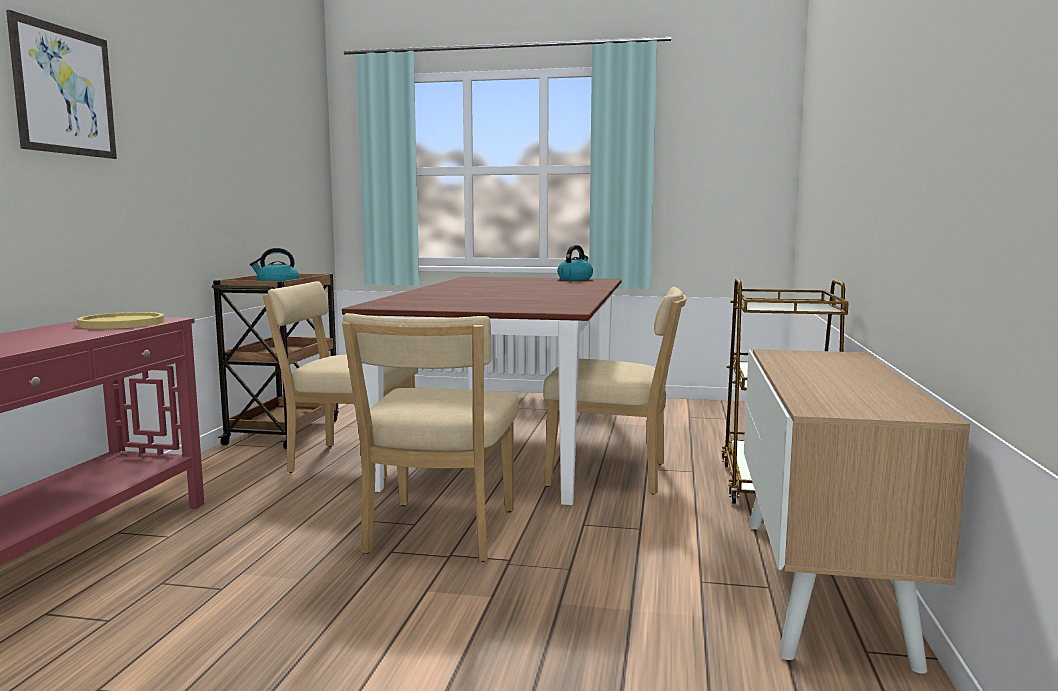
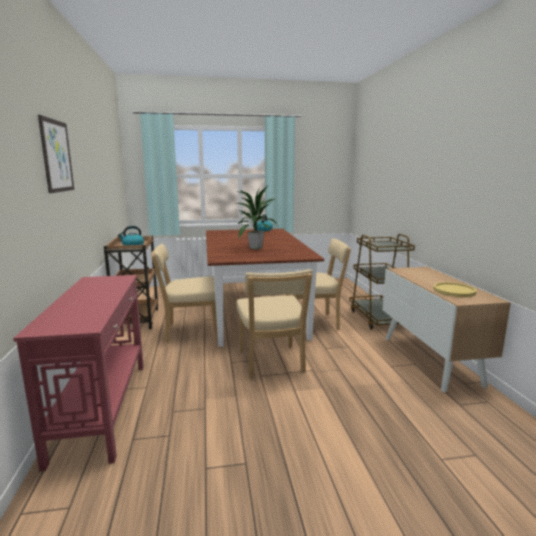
camera: 20 degrees left, 5 degrees up
yellow plate [77,312,165,329] -> yellow plate moved to [433,282,477,297]
none -> potted plant [237,186,280,250]

